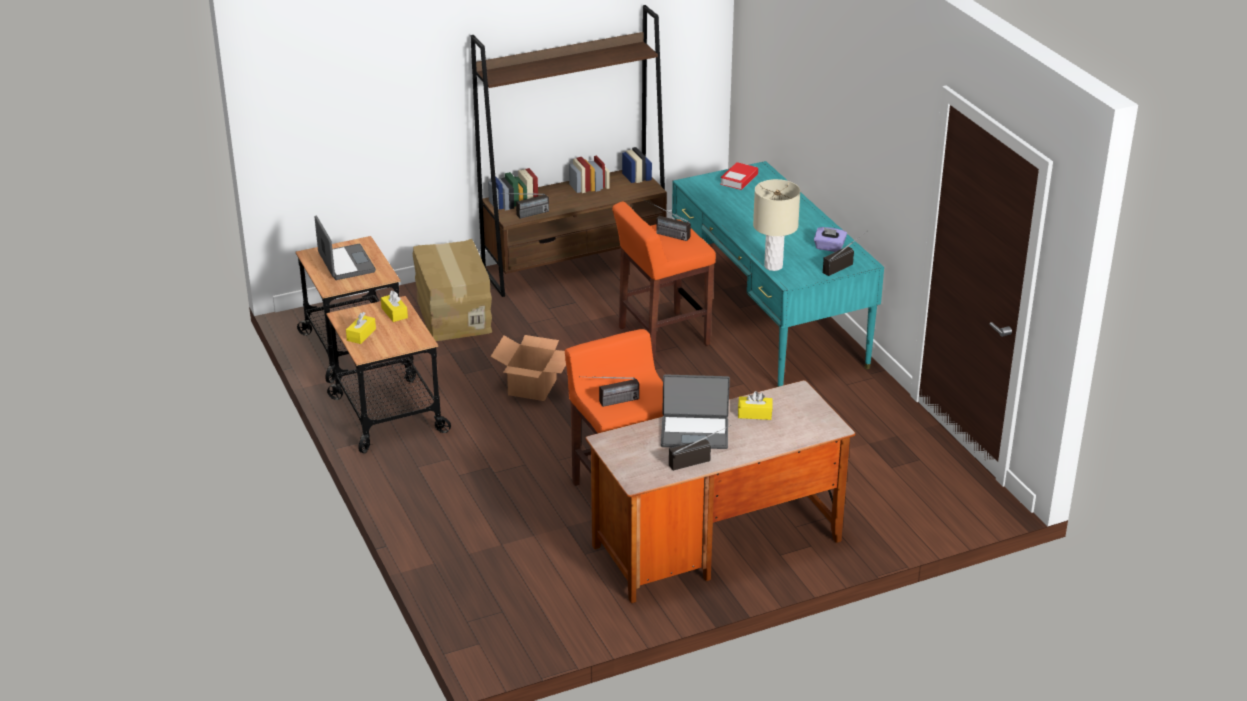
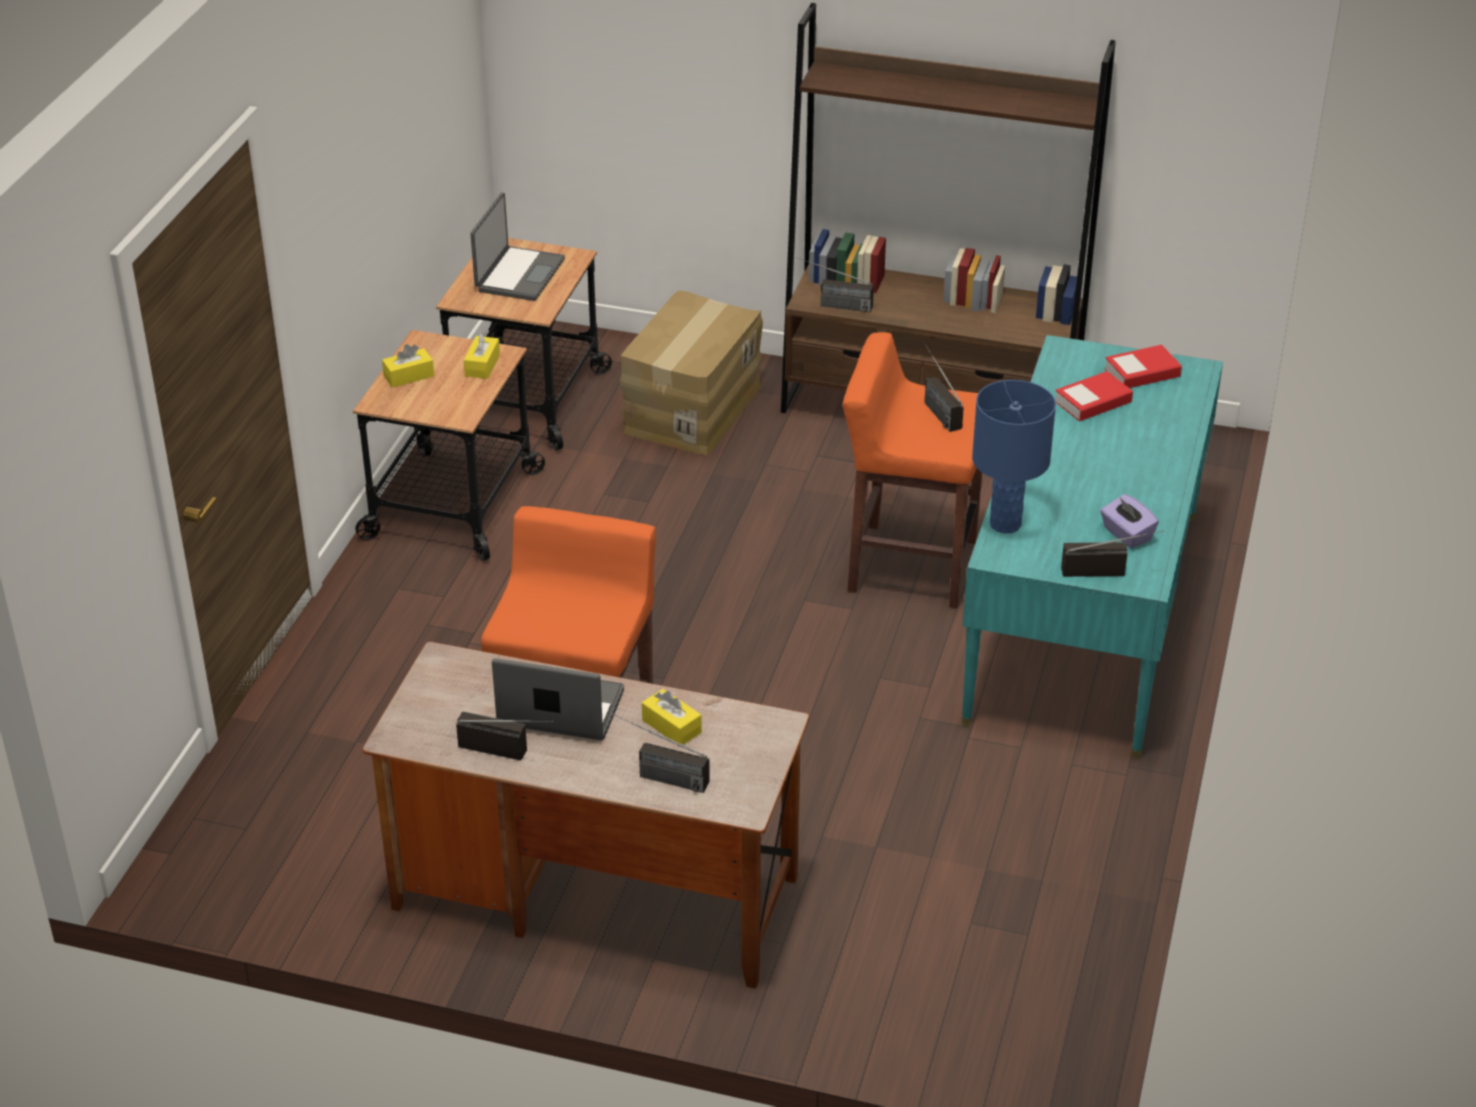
camera: 40 degrees right, 5 degrees up
cardboard box [490,335,566,401] -> none
radio [592,377,639,407] -> radio moved to [609,712,710,793]
laptop [661,374,730,449] -> laptop turned 150 degrees clockwise [492,658,624,740]
beige table lamp [753,179,800,271] -> blue table lamp [972,380,1056,534]
none -> book [1055,371,1133,421]

